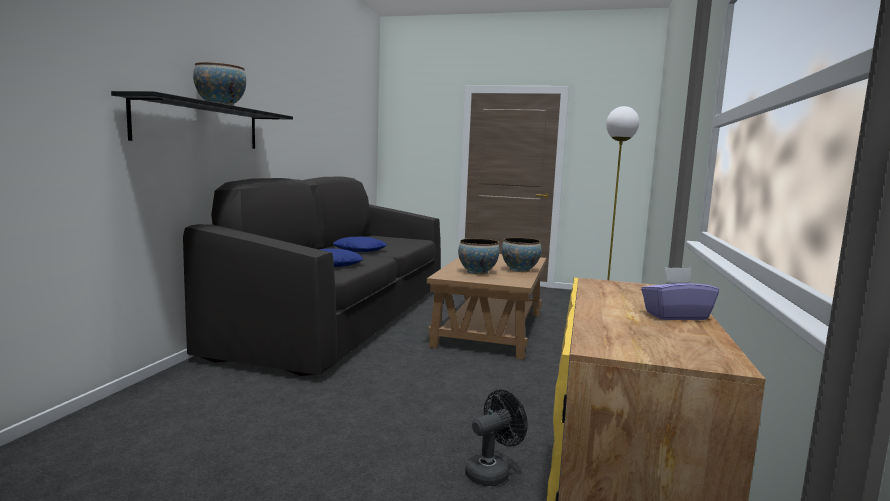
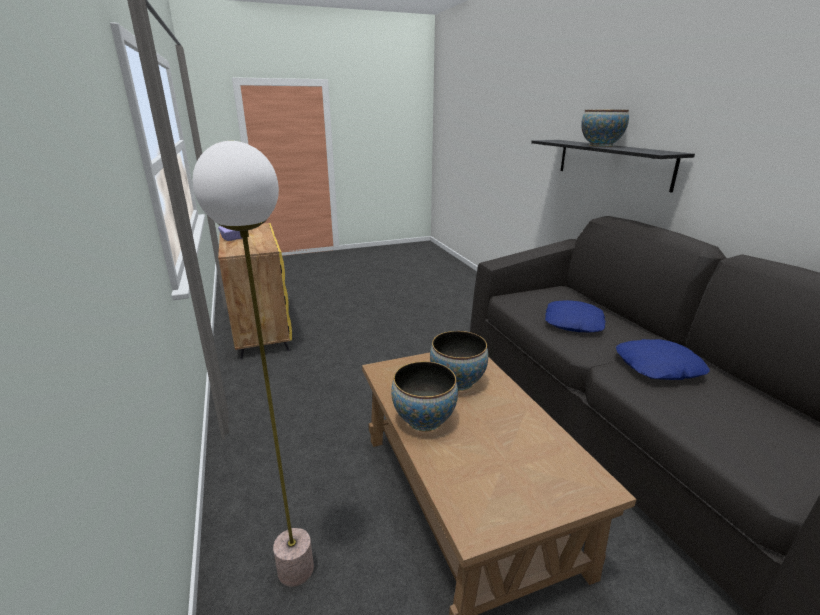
camera: 145 degrees right, 15 degrees up
black fan [465,390,528,486] -> none

